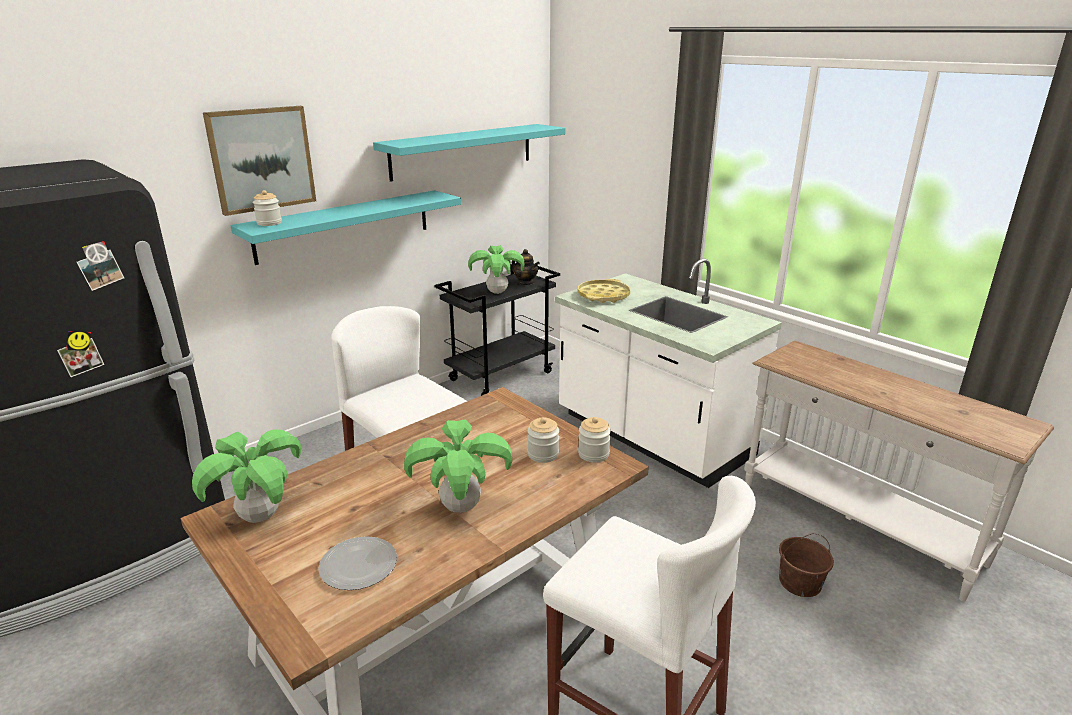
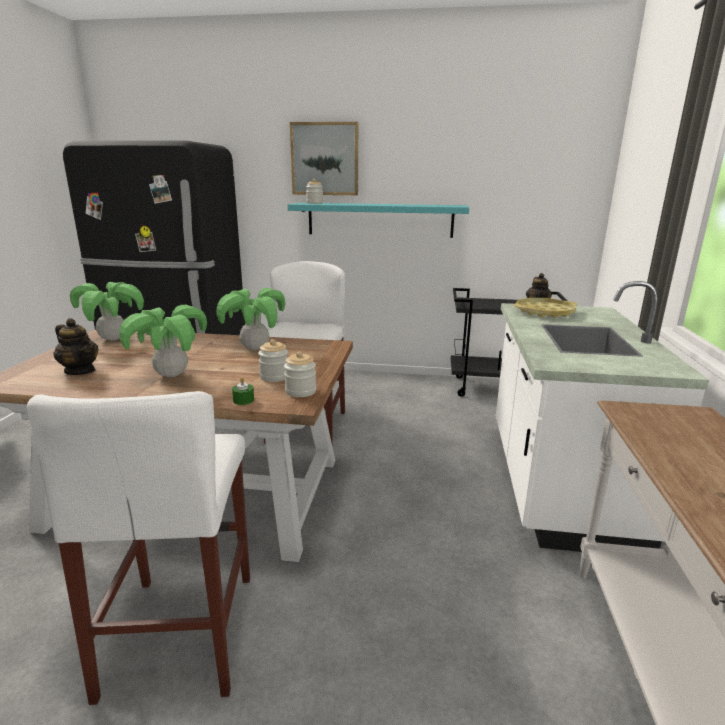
camera: 50 degrees right, 5 degrees down
plate [318,536,397,590] -> teapot [54,318,98,375]
turquoise shelf [373,124,565,182] -> none
potted plant [468,245,525,294] -> potted plant moved to [217,288,285,350]
brown bucket [779,534,834,597] -> none
none -> green candle [232,377,254,405]

